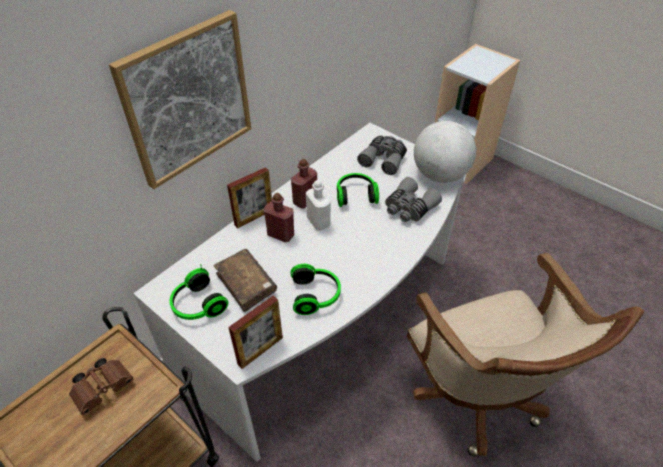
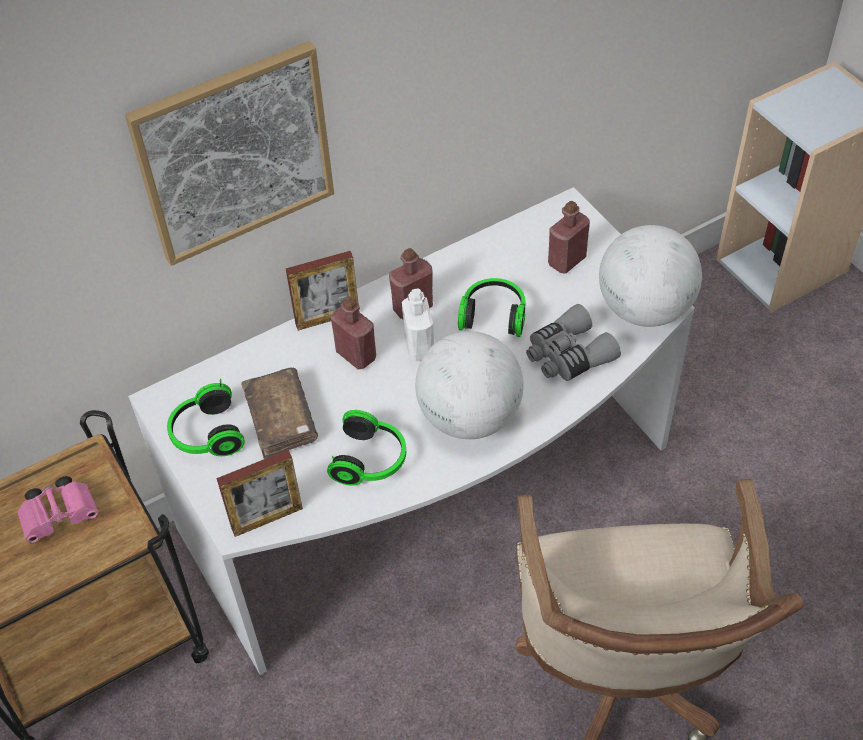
camera: 20 degrees right, 5 degrees up
brown binoculars [69,358,134,415] -> pink binoculars [17,476,99,543]
grey binoculars [357,135,407,175] -> red bottle [548,201,590,274]
none -> globe [415,331,523,439]

